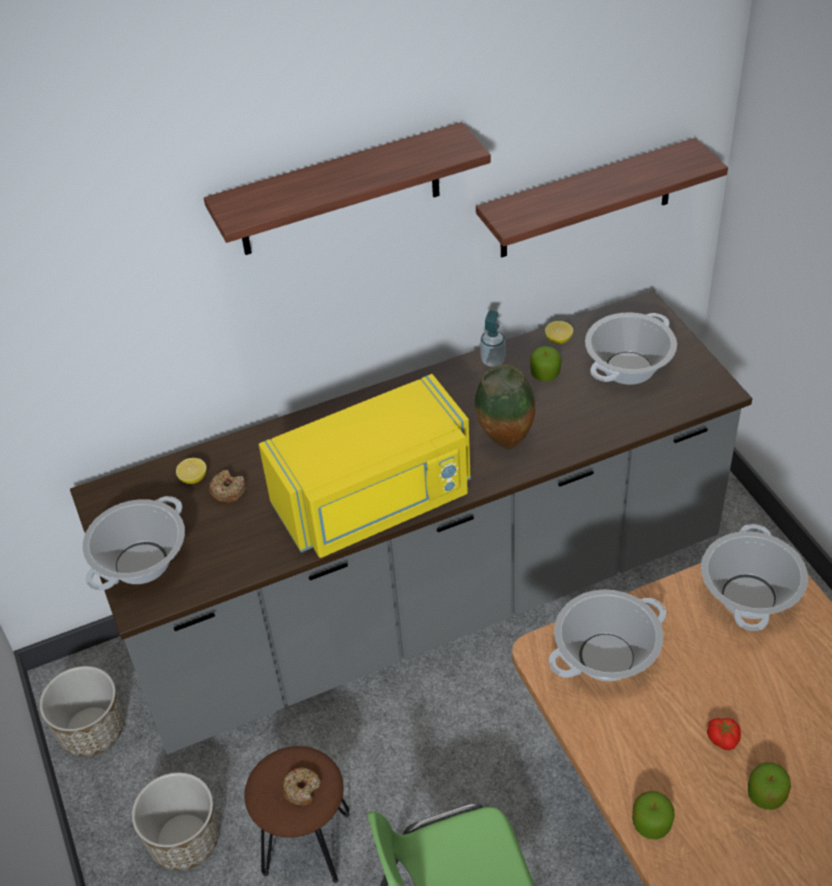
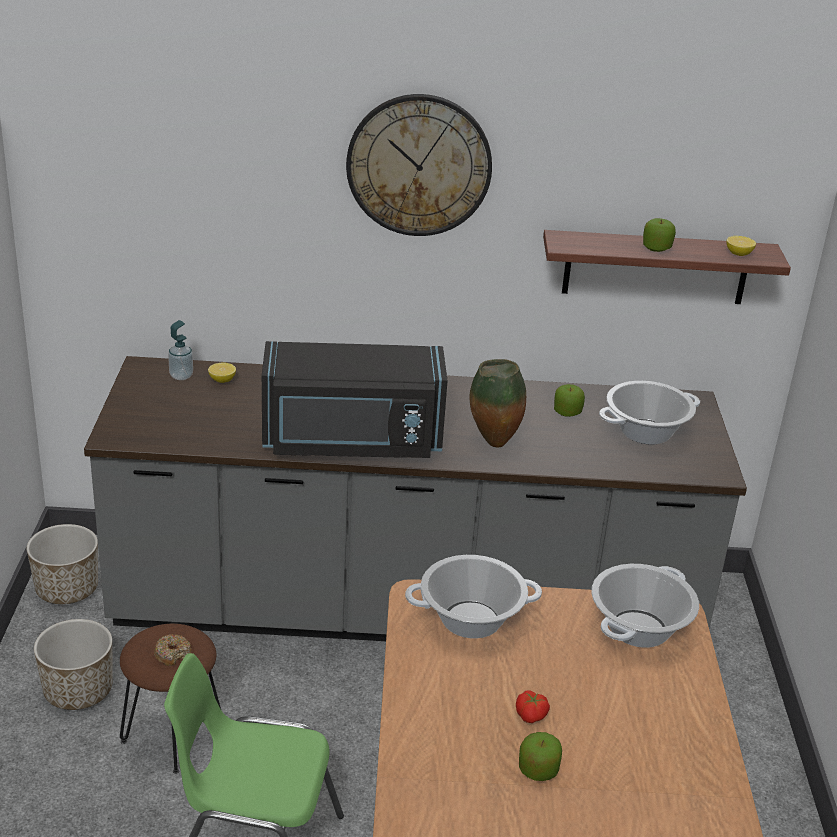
camera: 20 degrees right, 15 degrees down
cooking pot [82,496,185,591] -> none
shelf [204,122,491,255] -> wall clock [346,94,492,236]
donut [209,470,246,502] -> none
yellow microwave [259,374,471,558] -> black microwave [262,341,448,458]
soap dispenser [480,310,506,367] -> soap dispenser moved to [168,320,193,380]
lemon [545,321,573,344] -> lemon moved to [726,236,756,256]
apple [632,791,675,840] -> apple moved to [643,218,676,252]

